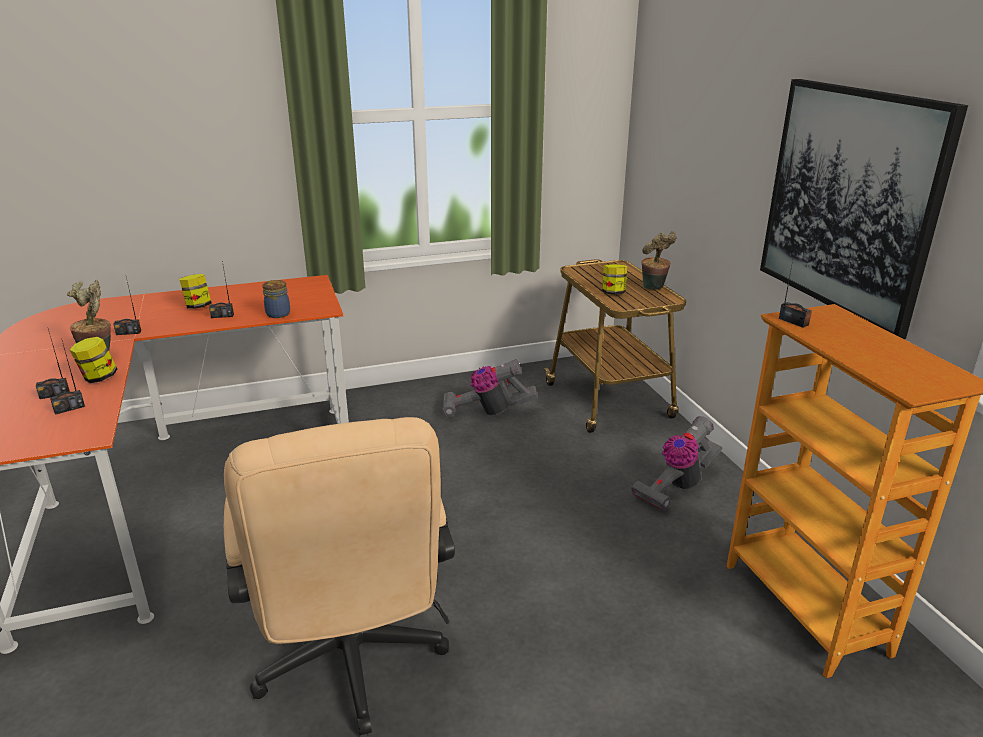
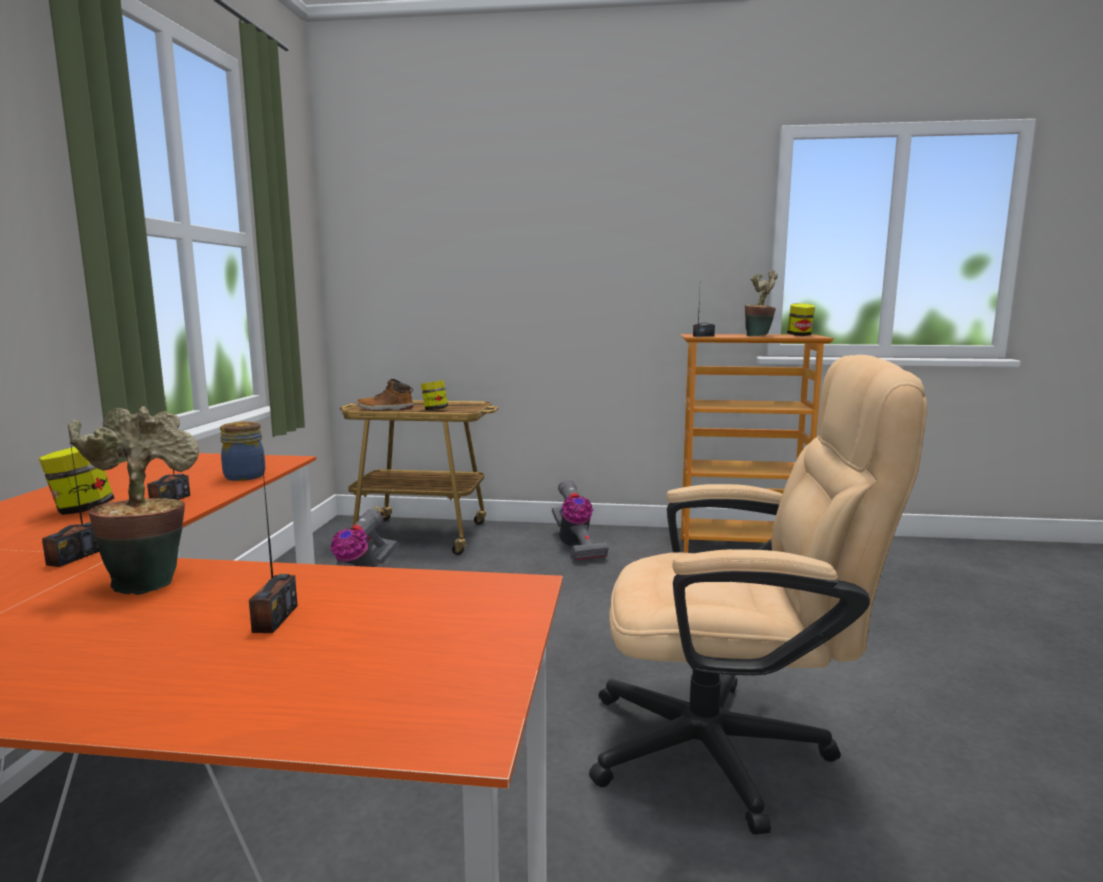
camera: 65 degrees left, 15 degrees down
radio [50,338,85,415] -> none
jar [70,337,117,383] -> jar moved to [787,303,815,336]
potted plant [642,231,676,289] -> potted plant moved to [745,270,778,336]
picture [760,79,968,340] -> none
none -> boot [357,379,413,411]

